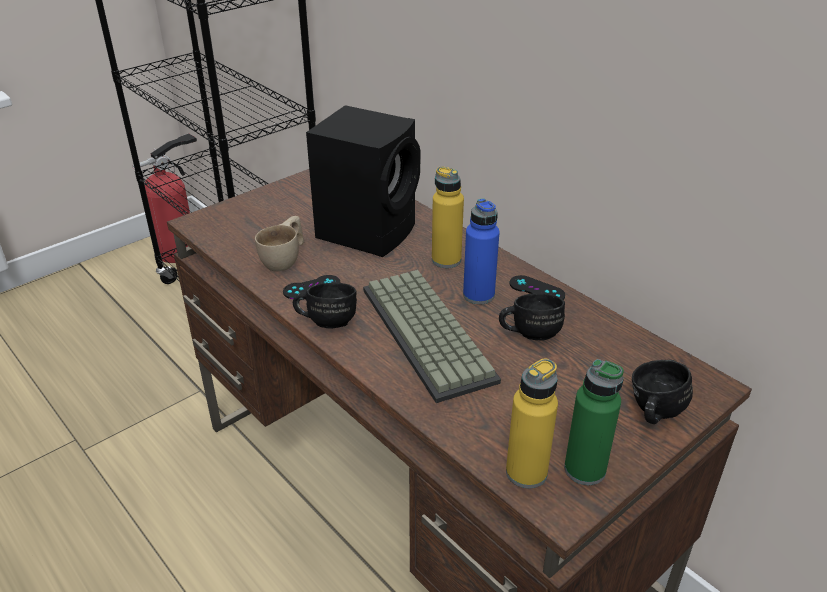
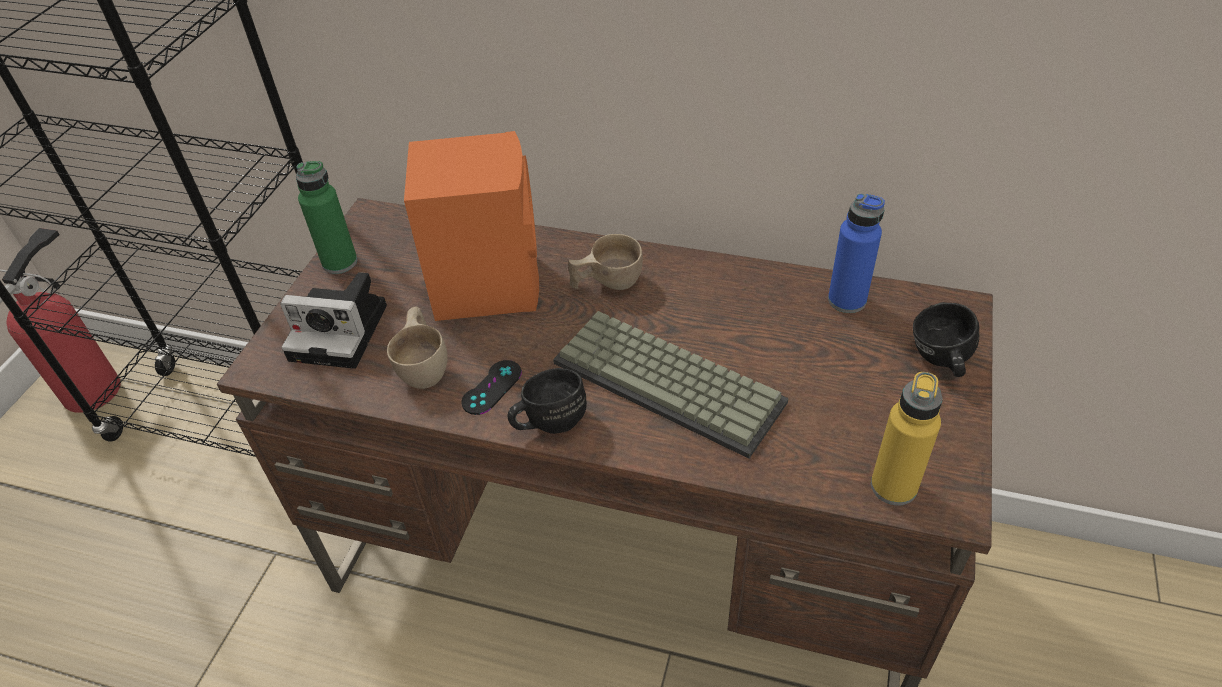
camera: 30 degrees left, 10 degrees up
black speaker [306,105,420,257] -> orange speaker [404,131,539,321]
yellow bottle [432,167,464,268] -> beige cup [569,234,643,290]
blue bottle [463,198,500,304] -> blue bottle moved to [828,193,885,313]
black mug [499,293,565,341] -> none
black game controller [509,275,565,300] -> none
green bottle [564,359,624,485] -> green bottle moved to [296,161,357,274]
none -> camera [280,272,387,369]

